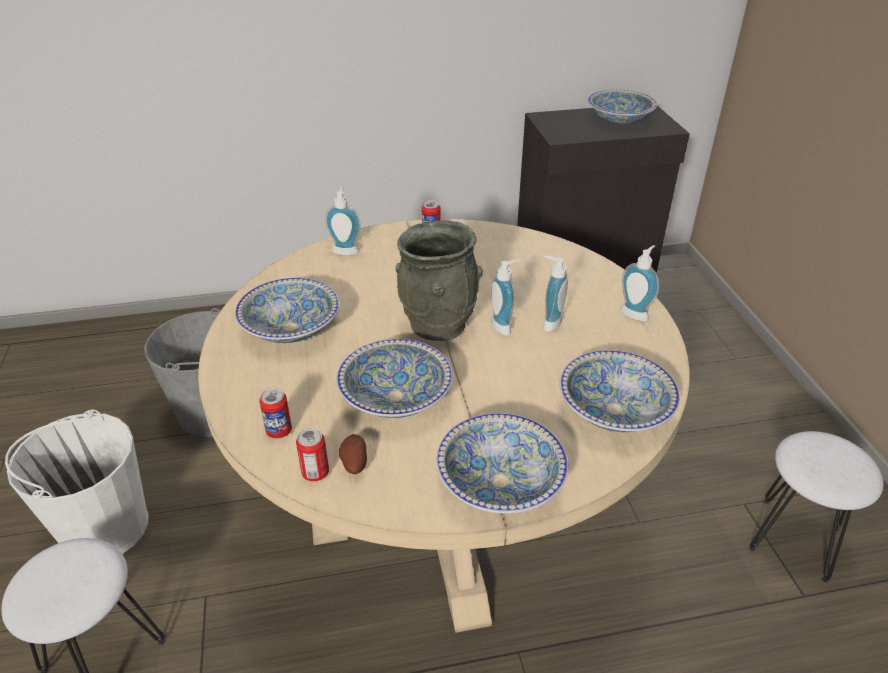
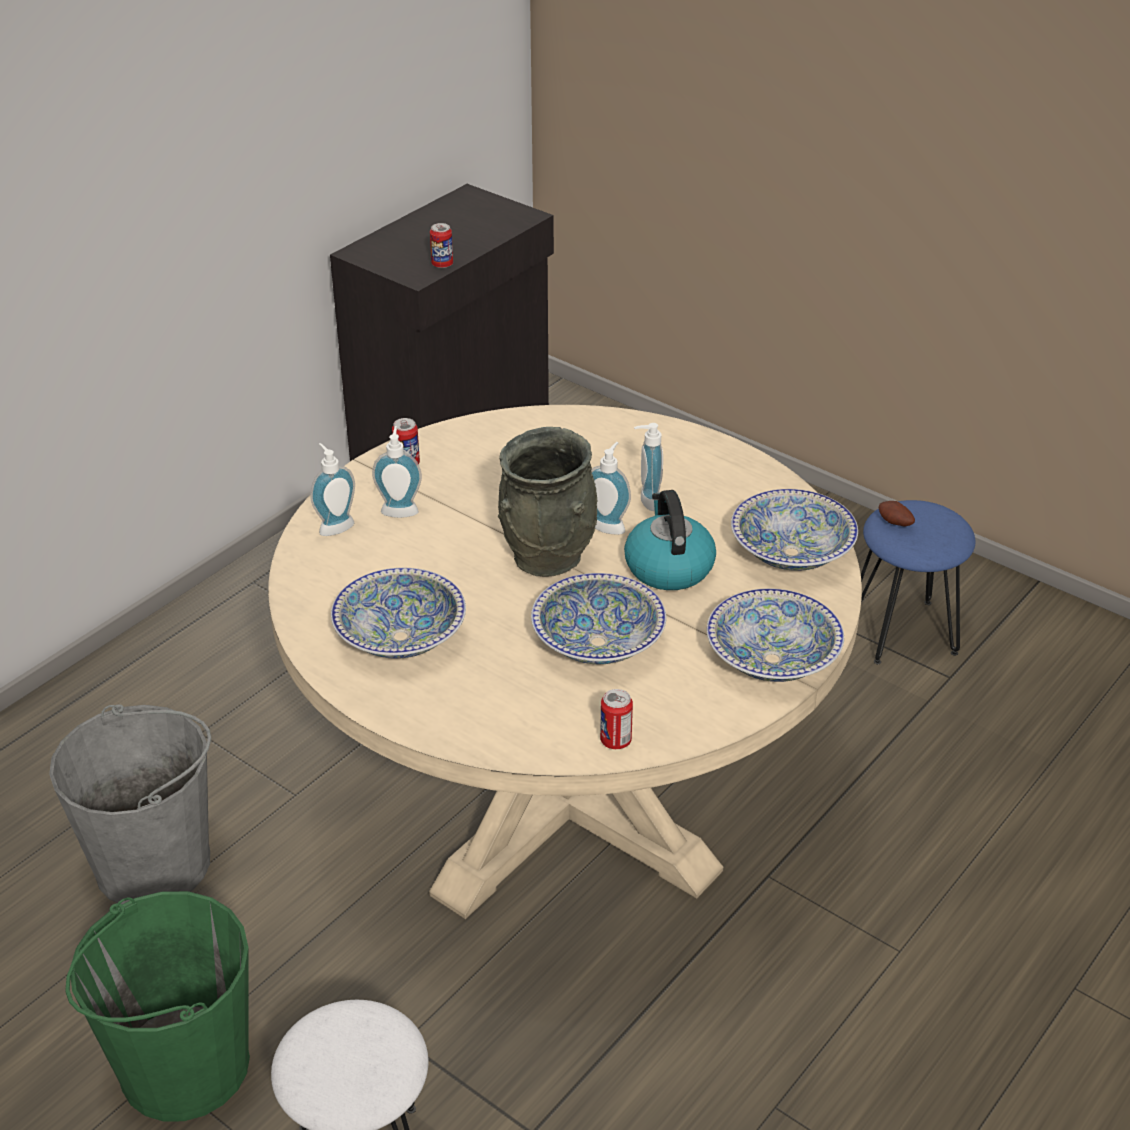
camera: 40 degrees left, 0 degrees up
white bucket [5,410,149,554] -> green bucket [65,891,250,1121]
can [259,388,292,439] -> can moved to [430,223,453,268]
potato [339,434,367,474] -> potato moved to [879,501,915,526]
bowl [588,89,657,124] -> none
soap dispenser [620,245,659,321] -> soap dispenser moved to [372,426,422,518]
white stool [749,431,884,582] -> blue stool [861,500,976,664]
none -> kettle [624,490,716,590]

